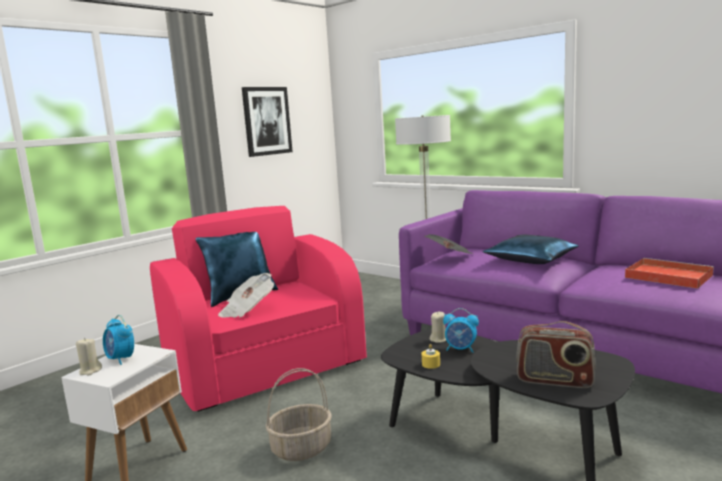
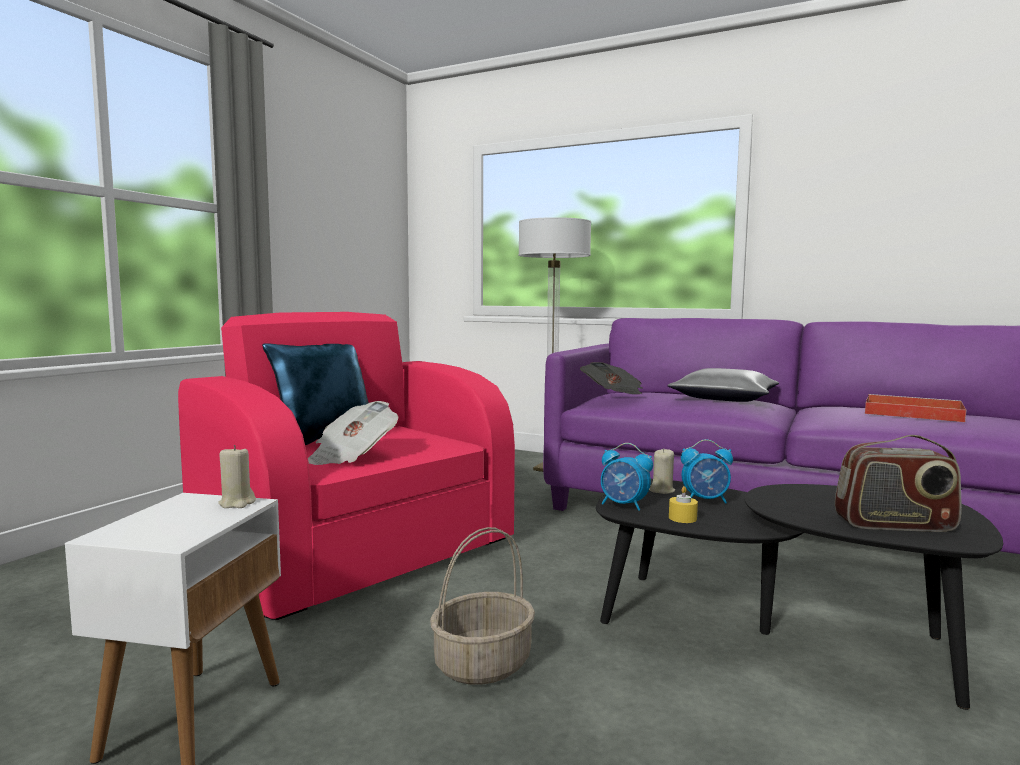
camera: 15 degrees left, 5 degrees down
beige candle [76,338,102,376] -> beige candle moved to [218,445,256,508]
alarm clock [103,315,134,365] -> alarm clock moved to [601,443,653,511]
picture [242,87,293,157] -> none
blue pillow [483,235,579,264] -> grey pillow [667,368,779,402]

